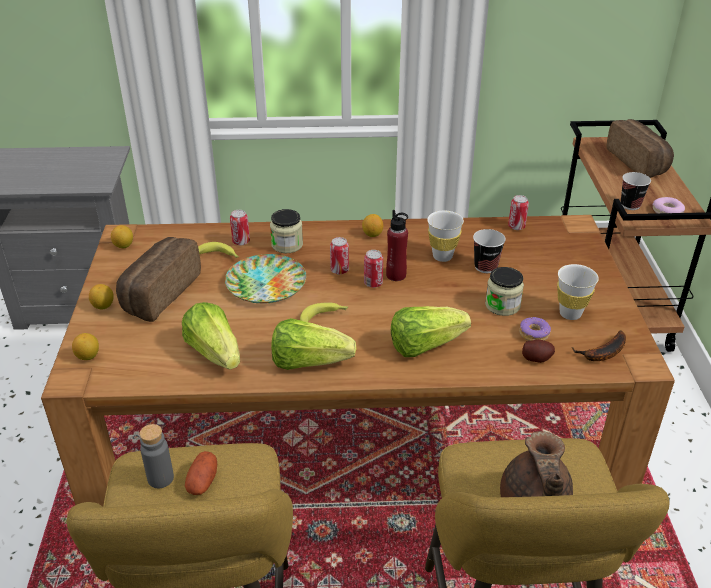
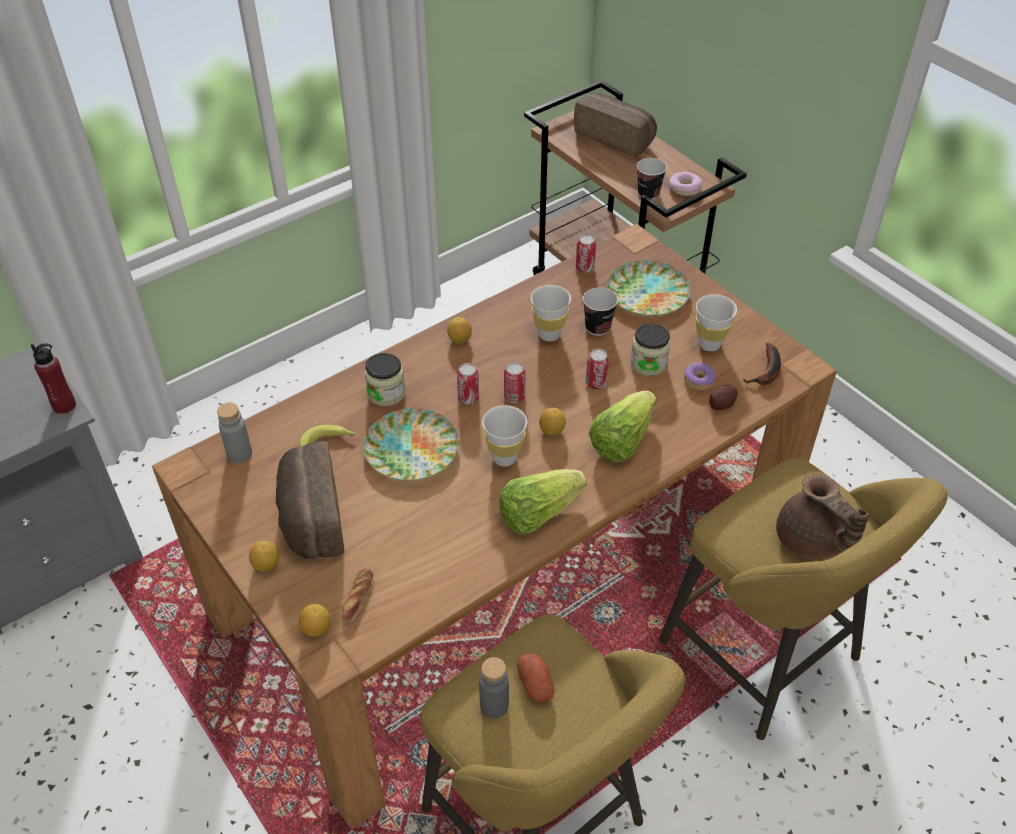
camera: 35 degrees left, 10 degrees up
lemon [111,225,133,248] -> lemon moved to [539,408,566,435]
lettuce [182,302,240,370] -> none
can [230,210,250,245] -> can moved to [586,349,609,389]
banana [300,302,348,322] -> white cup [482,405,527,466]
red bottle [386,210,408,281] -> red bottle moved to [31,343,76,414]
none -> grey bottle [217,402,252,463]
none -> bread [341,568,373,623]
none -> plate [607,260,691,316]

